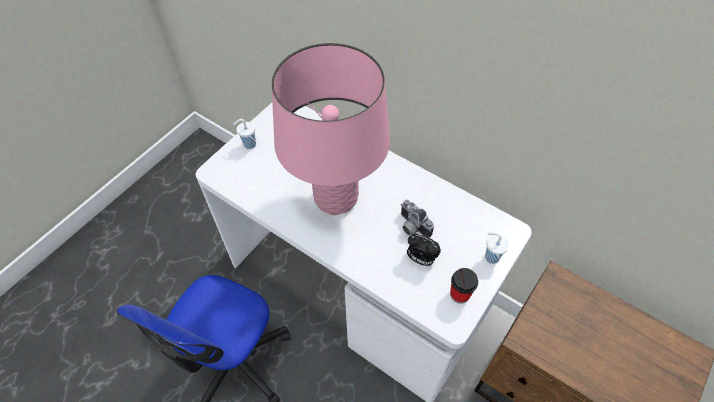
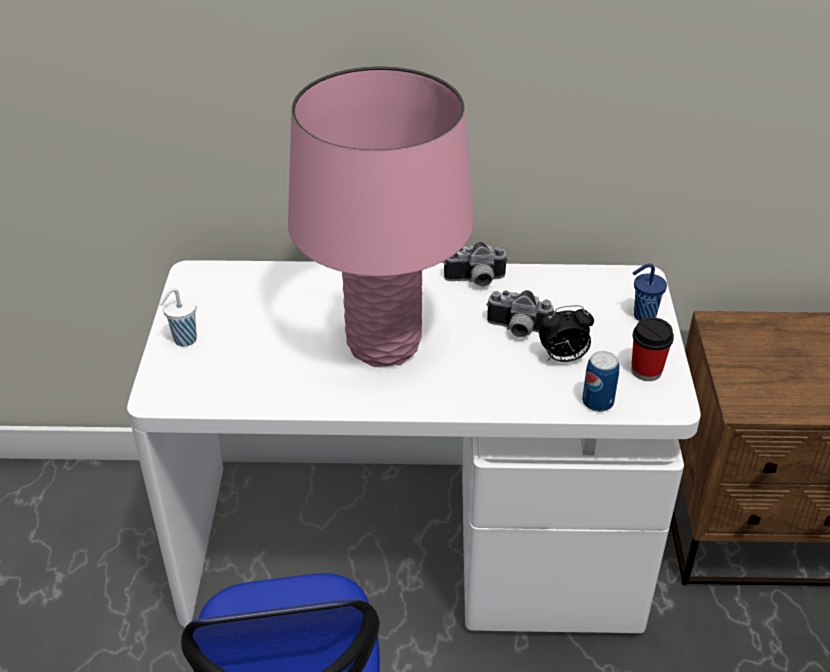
camera: 35 degrees left, 15 degrees down
white cup [485,233,509,264] -> blue cup [633,263,667,321]
none -> camera [444,242,508,287]
none -> can [582,351,619,412]

